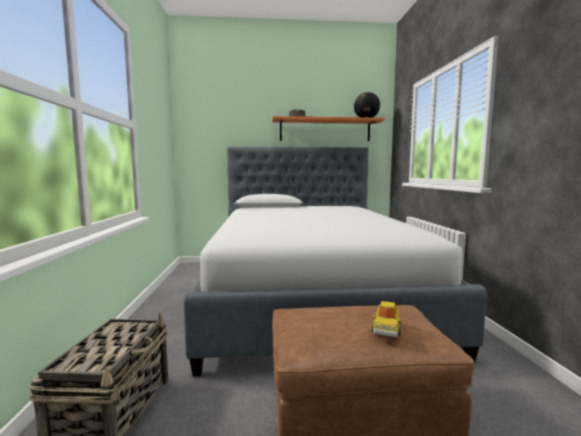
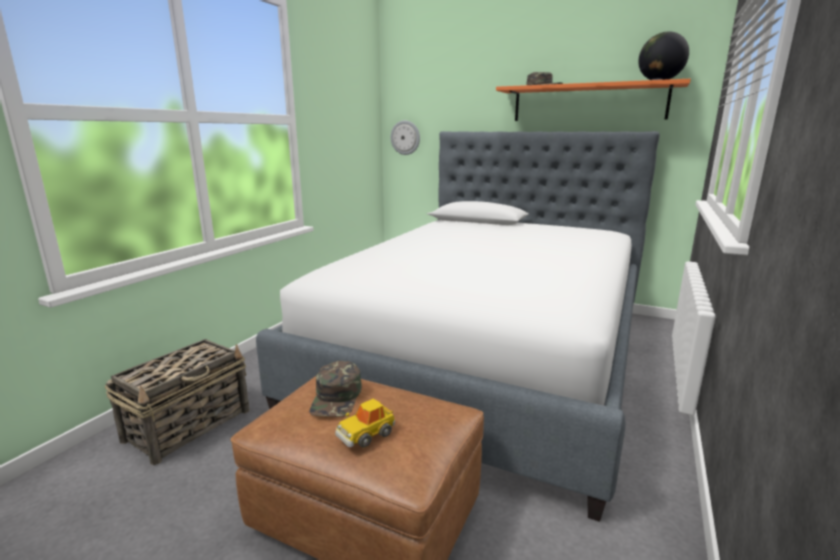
camera: 30 degrees right, 10 degrees up
none -> green cap [309,361,362,417]
none -> wall clock [391,120,420,155]

